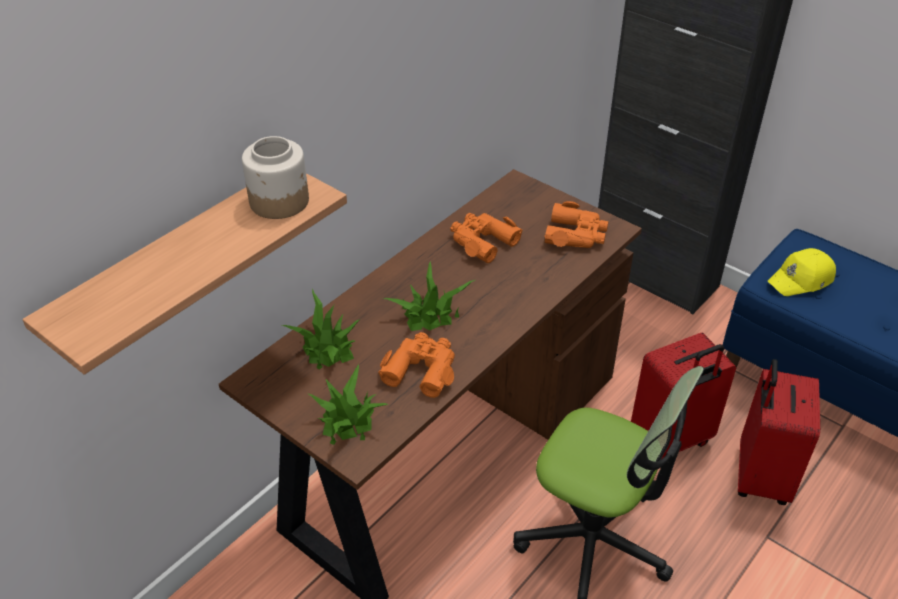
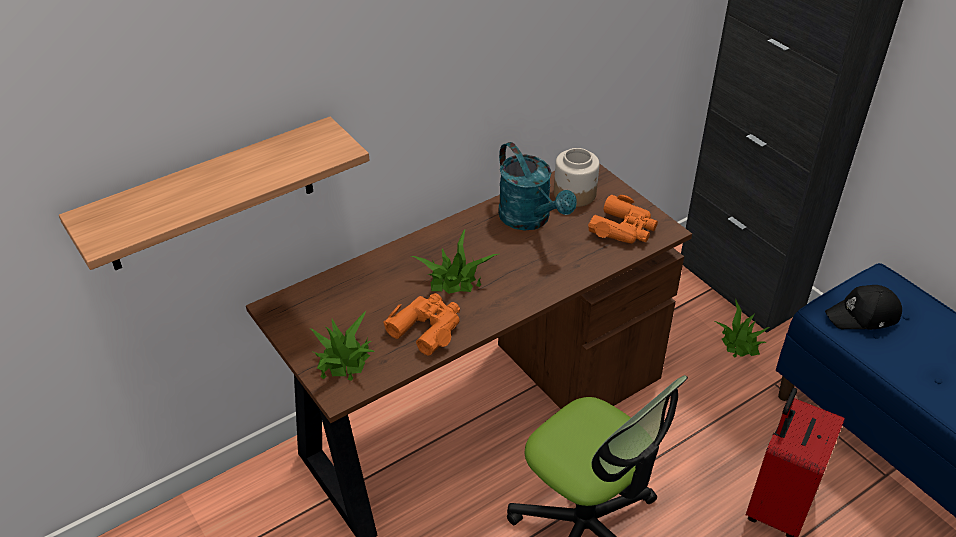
camera: 15 degrees right, 0 degrees up
jar [242,136,309,219] -> jar moved to [554,148,599,207]
potted plant [282,288,360,369] -> potted plant moved to [714,298,770,357]
orange binoculars [450,213,523,263] -> turquoise watering can [498,142,577,231]
red suitcase [631,333,736,459] -> none
yellow cap [768,248,836,296] -> black cap [825,285,902,330]

